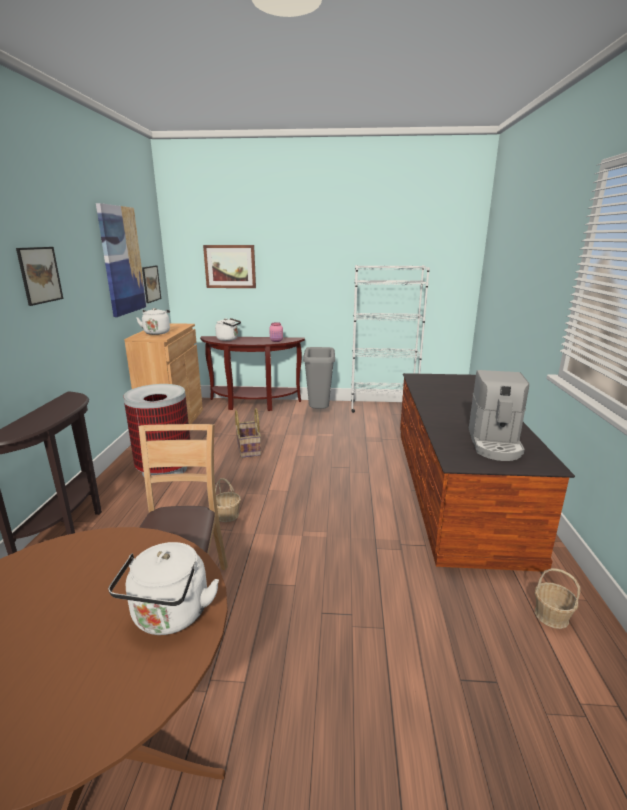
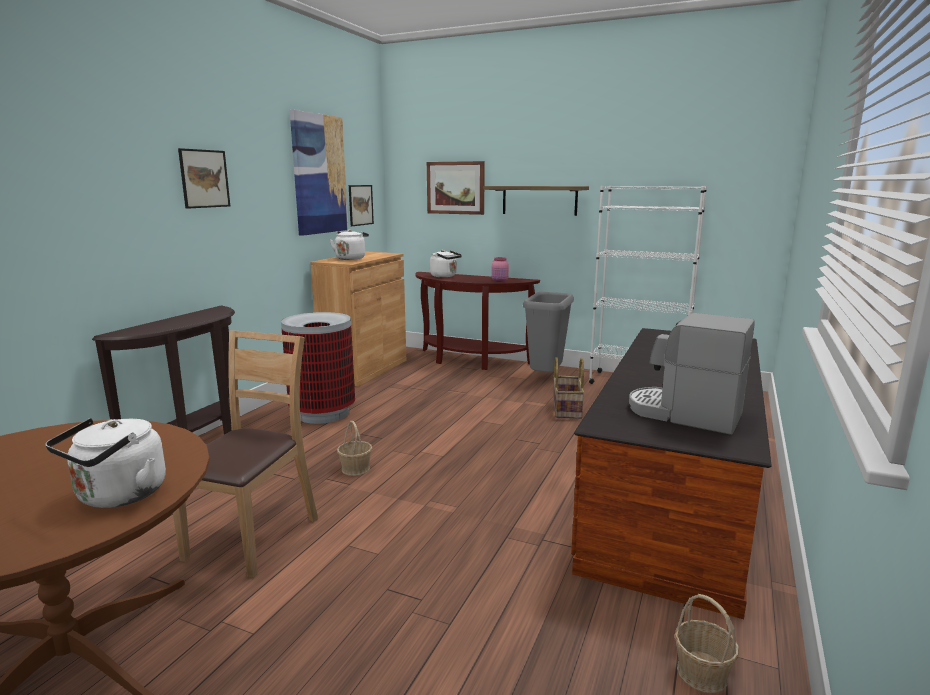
camera: 20 degrees right, 5 degrees down
basket [235,408,261,458] -> basket moved to [553,357,584,419]
coffee machine [469,370,529,461] -> coffee machine turned 90 degrees clockwise [629,313,755,435]
none -> shelf [483,186,589,216]

